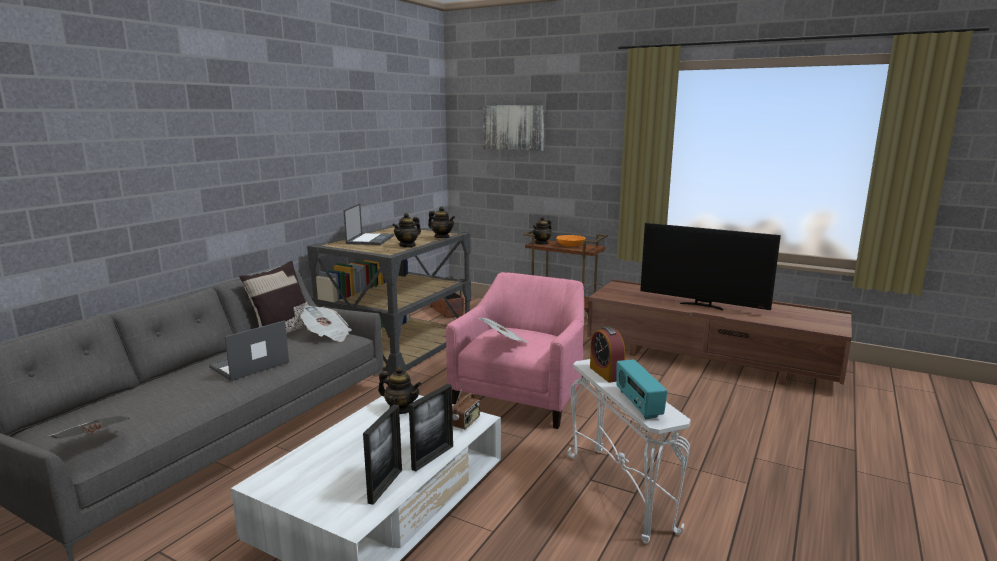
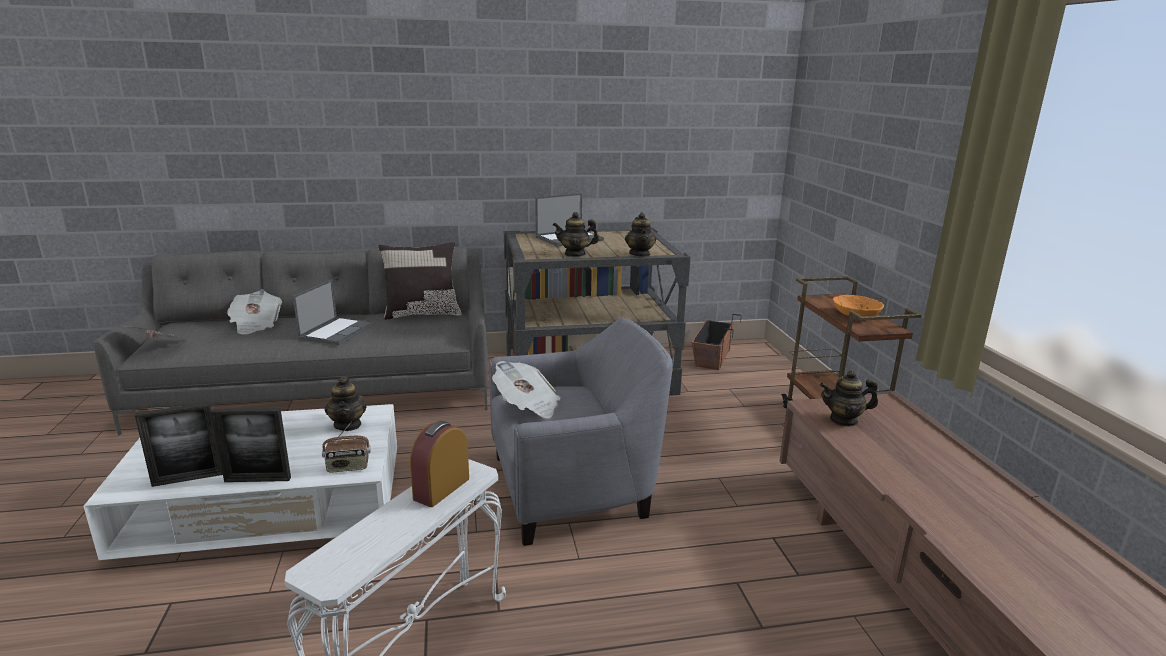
camera: 50 degrees right, 5 degrees up
laptop [209,320,289,381] -> laptop turned 105 degrees clockwise [293,279,375,345]
newspaper [300,306,352,342] -> newspaper moved to [227,289,282,335]
pink armchair [446,272,584,429] -> grey armchair [489,317,673,546]
picture [483,105,544,151] -> none
teapot [532,216,552,245] -> teapot moved to [820,370,878,427]
radio [616,359,668,419] -> none
television [640,223,781,311] -> none

